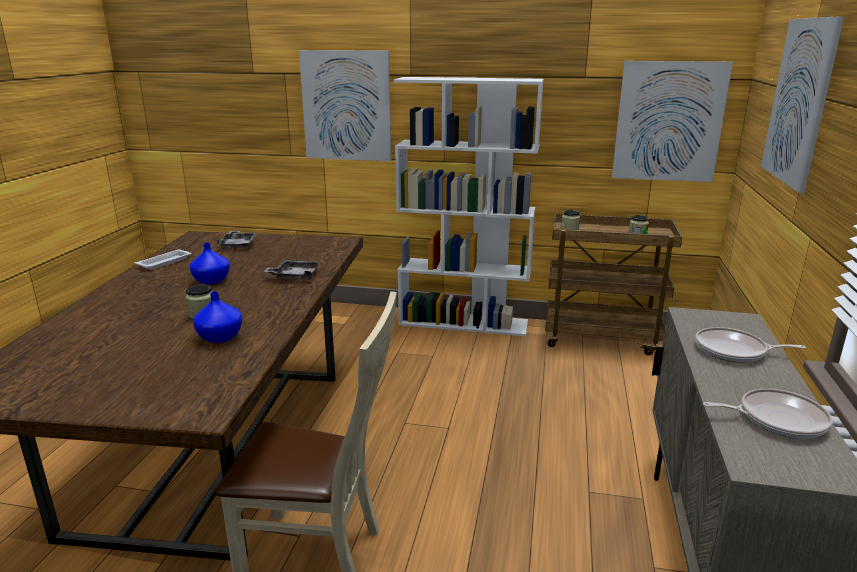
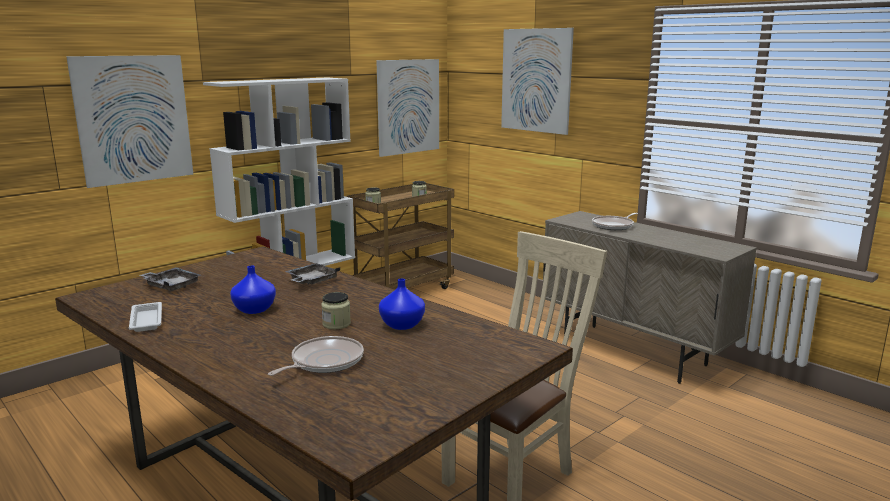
camera: 55 degrees left, 5 degrees down
frying pan [703,388,833,438] -> frying pan moved to [268,336,364,376]

